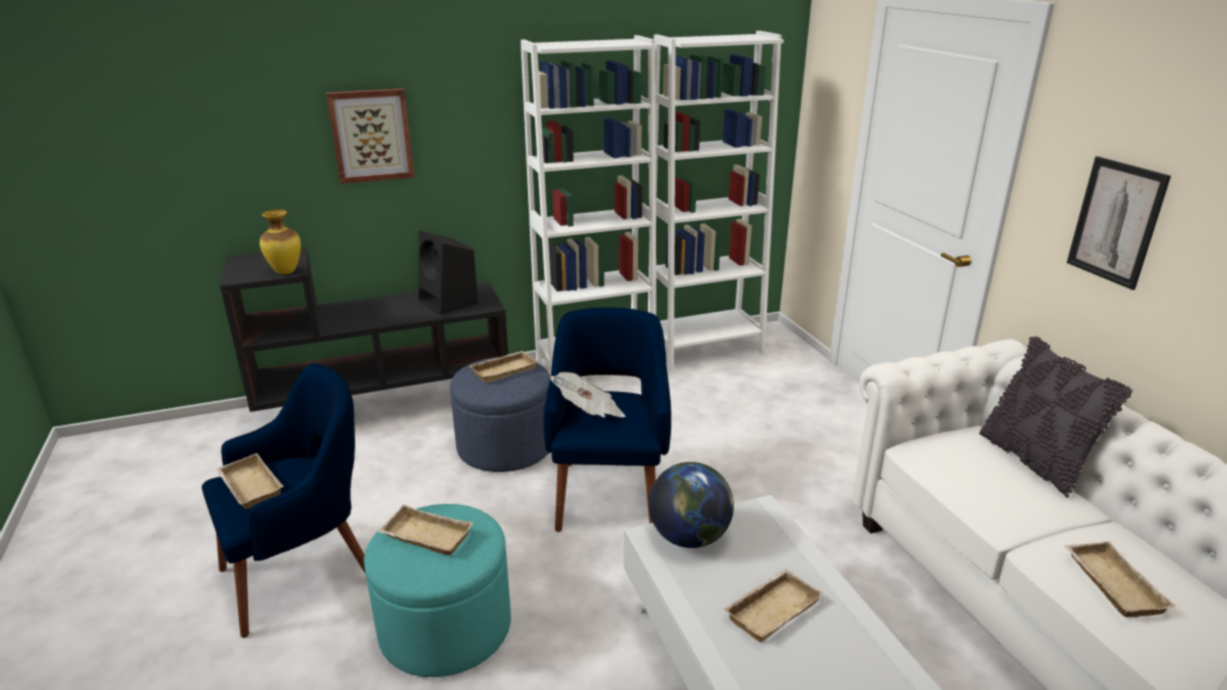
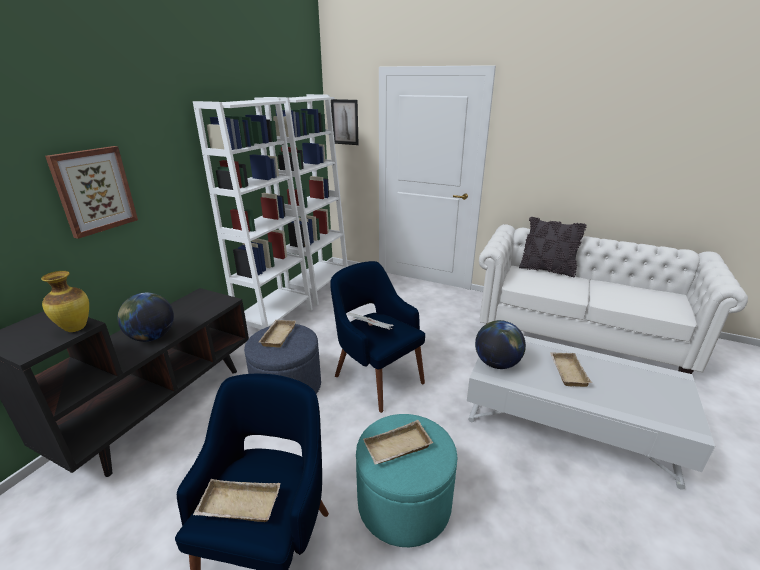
camera: 45 degrees left, 0 degrees up
black speaker [418,230,478,315] -> none
beige tray [1064,541,1176,617] -> none
picture [1067,156,1171,290] -> picture moved to [331,99,359,145]
none -> globe [117,293,174,342]

